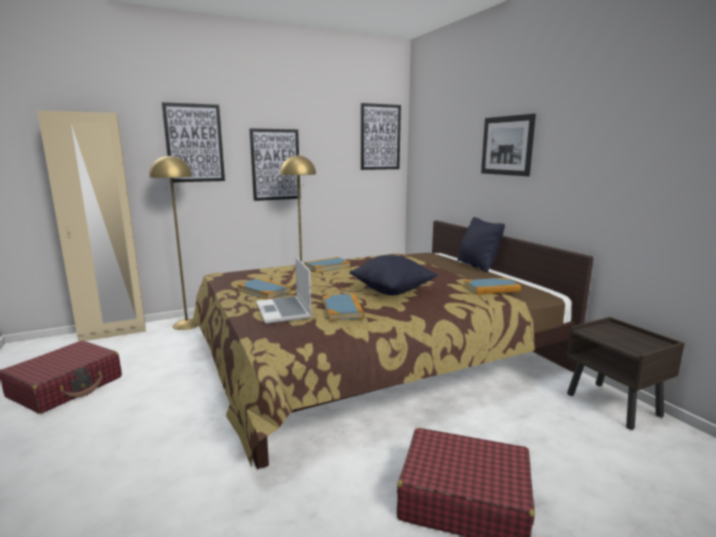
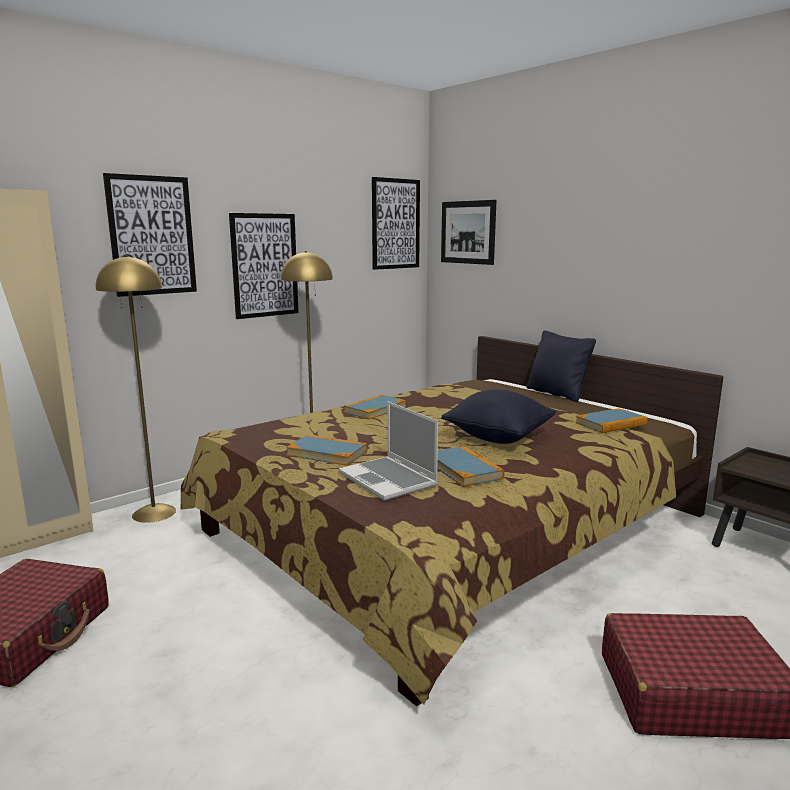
camera: 15 degrees left, 0 degrees up
picture [481,114,536,176] -> picture moved to [441,200,497,265]

